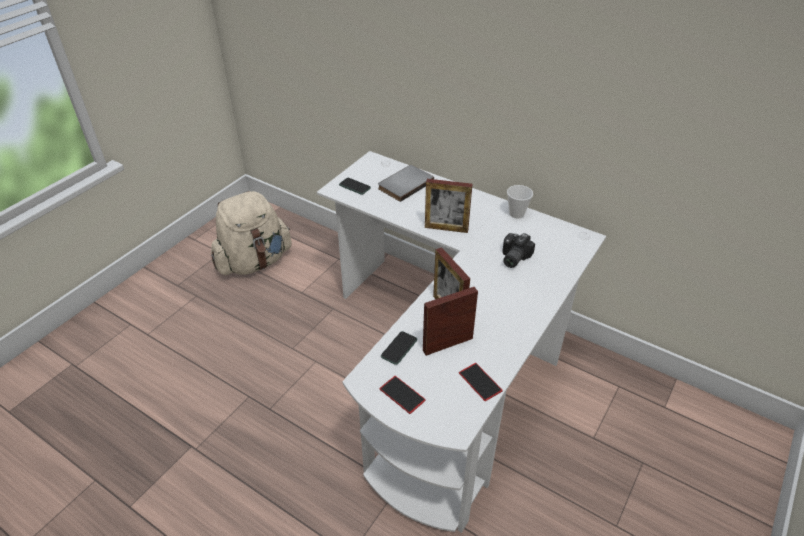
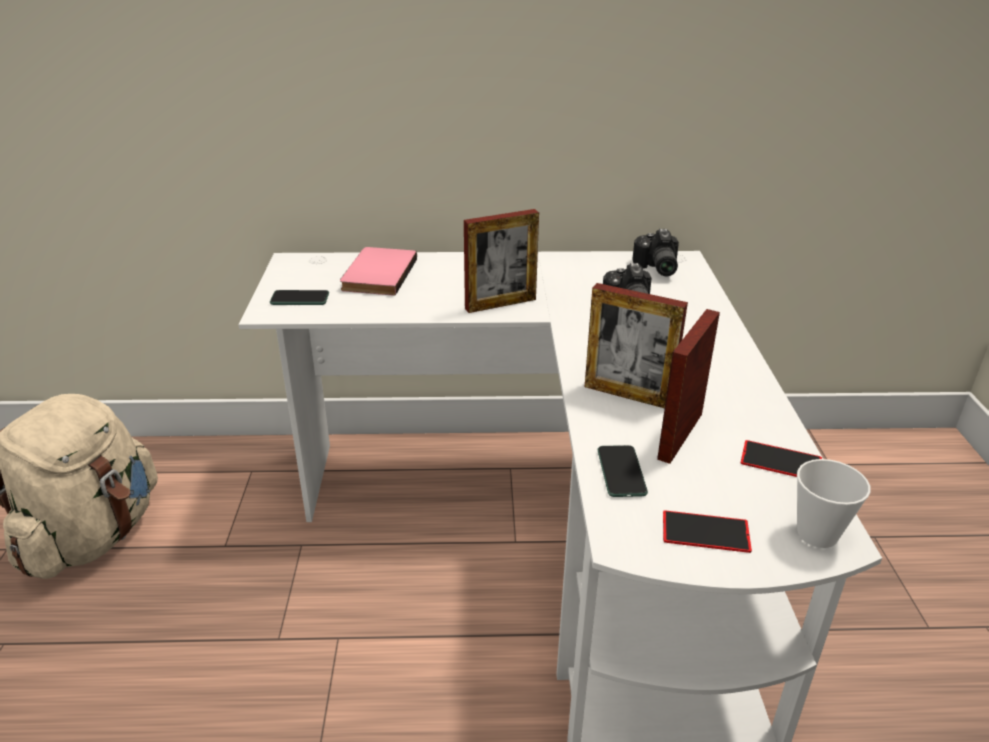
camera: 35 degrees left, 10 degrees down
grey book [378,165,434,202] -> pink book [340,247,417,296]
cup [507,185,533,219] -> cup moved to [797,459,871,548]
none -> camera [632,229,679,276]

